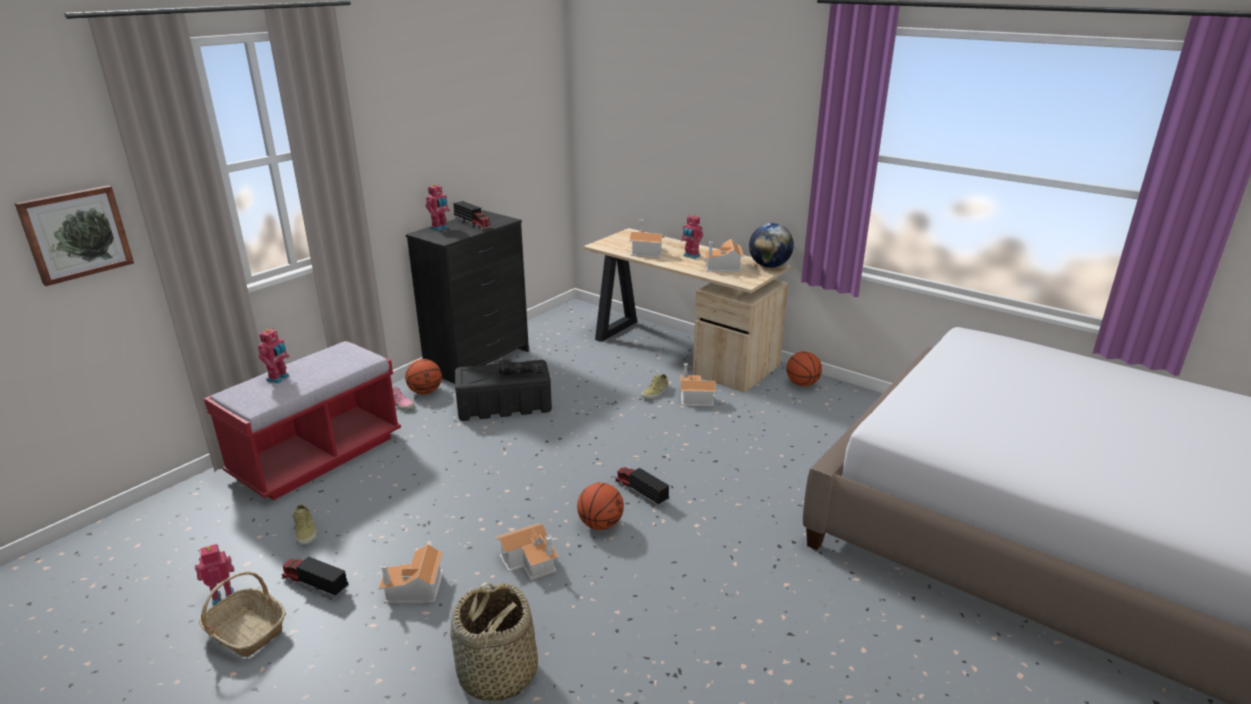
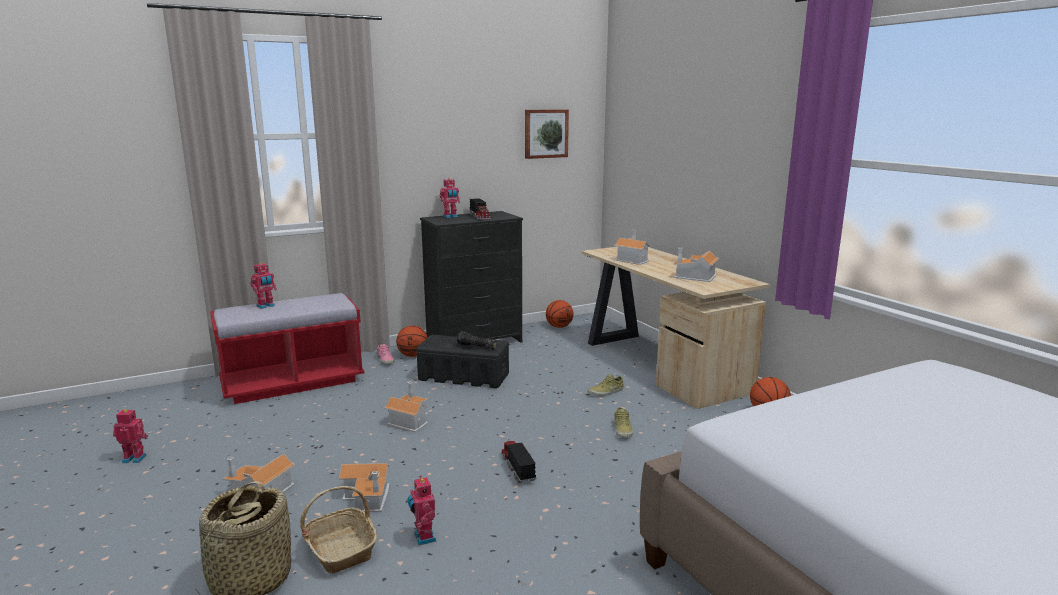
camera: 25 degrees right, 10 degrees down
picture [15,185,134,286] -> picture moved to [525,109,569,159]
basket [199,571,286,657] -> basket moved to [300,486,377,574]
toy truck [281,556,349,600] -> none
beige shoe [293,505,317,545] -> beige shoe moved to [614,407,633,437]
basketball [577,483,624,530] -> basketball moved to [546,300,573,328]
toy house [680,363,716,406] -> toy house moved to [384,382,428,432]
toy robot [681,215,704,259] -> toy robot moved to [407,475,436,546]
globe [749,223,794,268] -> none

